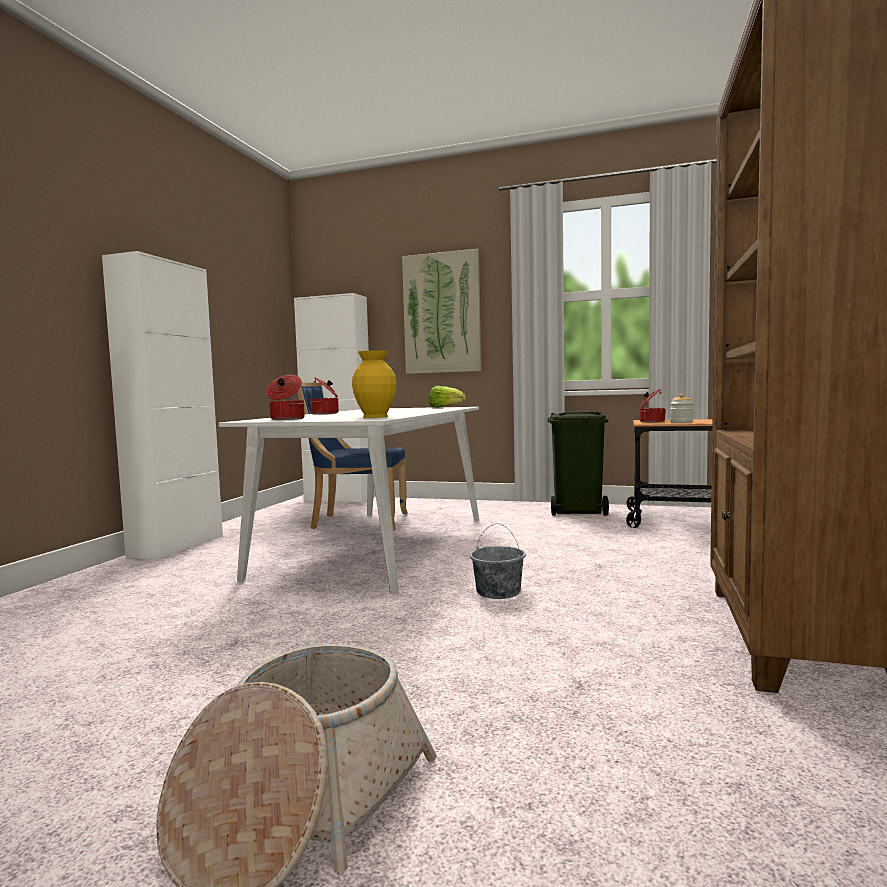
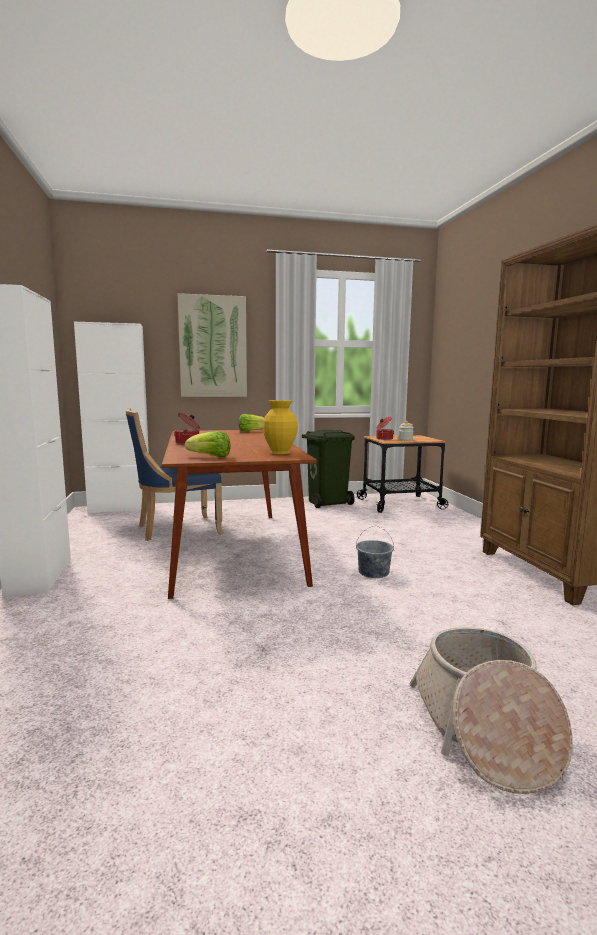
camera: 30 degrees left, 5 degrees up
white dining table [219,407,479,594] -> brown dining table [162,430,317,599]
cooking pot [266,375,305,420] -> lettuce [185,431,230,457]

